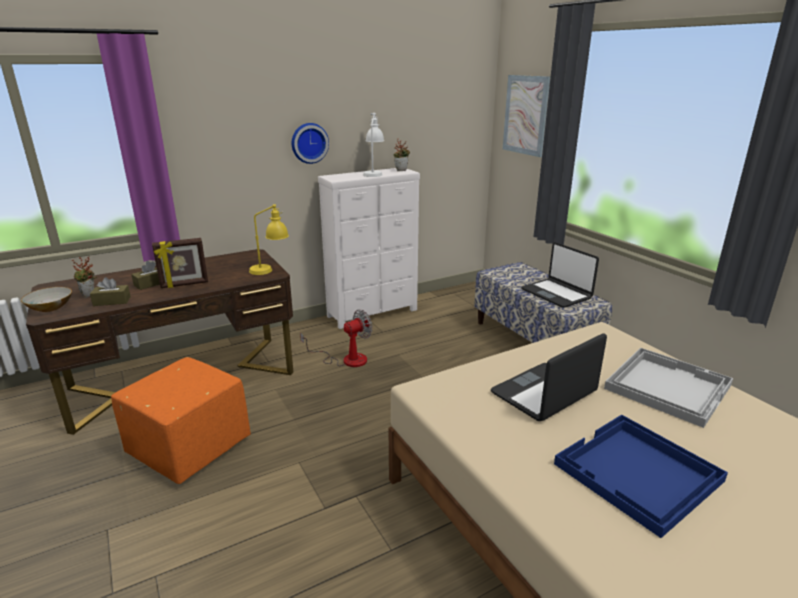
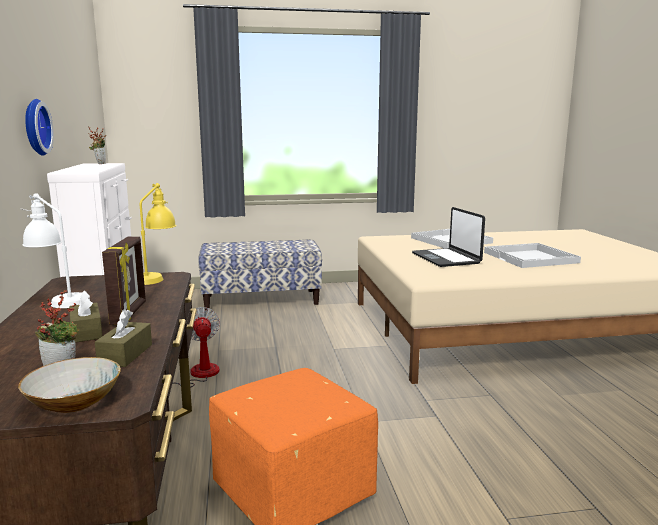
camera: 70 degrees left, 10 degrees down
white table lamp [363,113,384,177] -> white table lamp moved to [21,193,90,308]
picture [503,75,550,157] -> none
laptop [521,242,599,308] -> none
blue tray [554,415,728,538] -> white tray [484,243,581,268]

